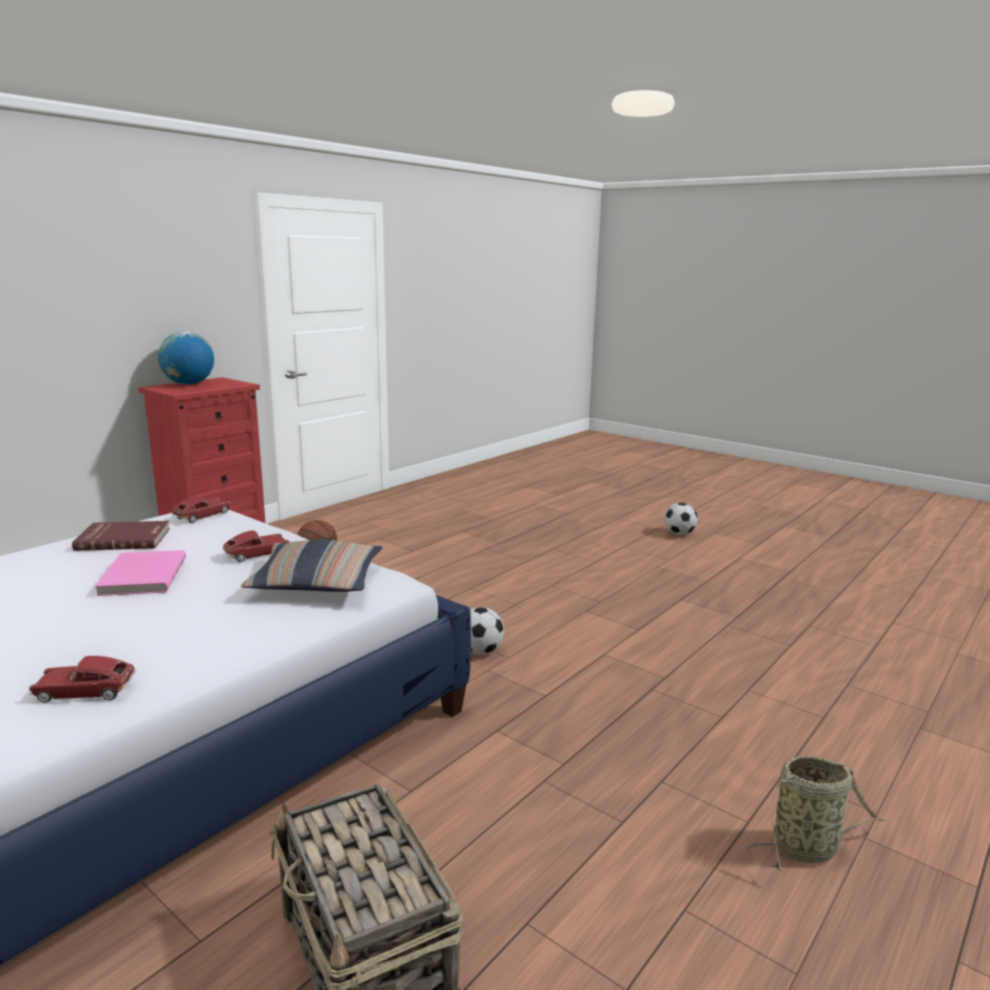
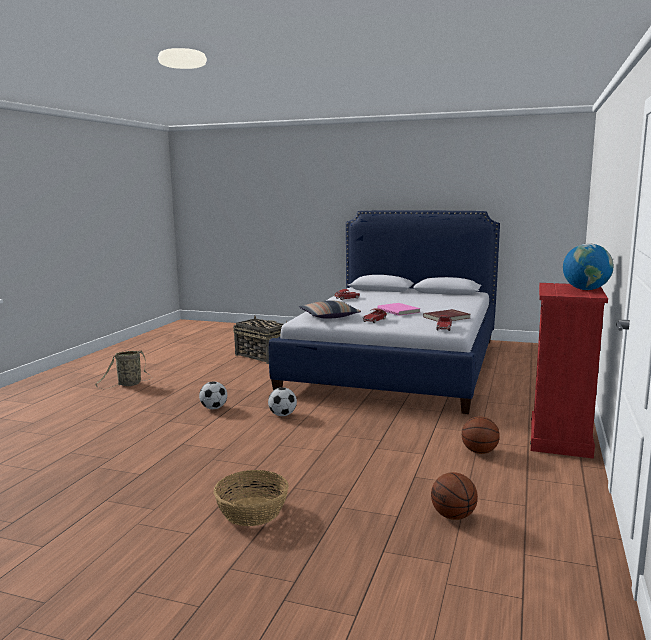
camera: 160 degrees right, 5 degrees down
football [664,503,698,535] -> football moved to [199,381,227,409]
none -> basket [214,470,289,526]
none -> basketball [431,472,478,520]

